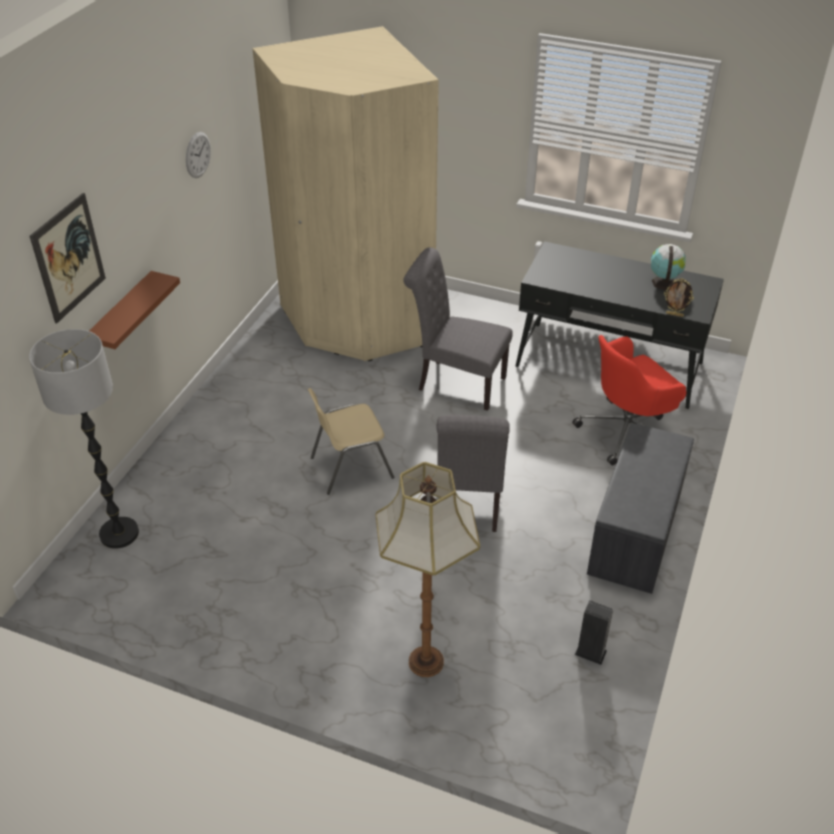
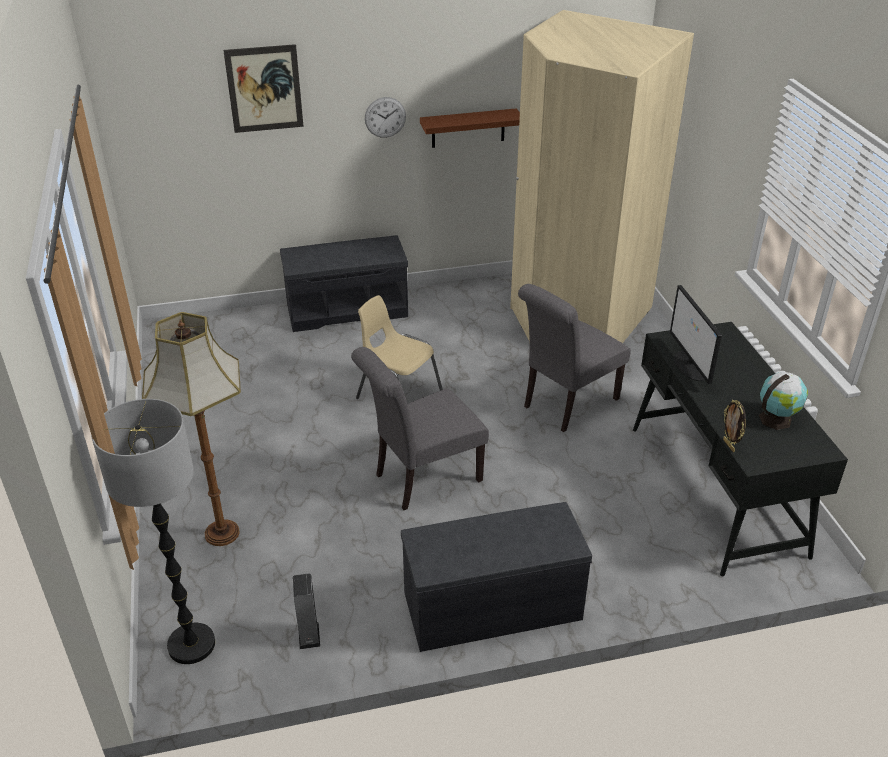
camera: 55 degrees right, 5 degrees down
floor lamp [29,329,139,549] -> floor lamp moved to [91,399,215,664]
brown shelf [89,271,180,349] -> brown shelf moved to [420,108,520,148]
wall clock [186,132,211,178] -> wall clock moved to [365,97,406,138]
grey chair [403,247,513,411] -> grey chair turned 120 degrees counterclockwise [518,284,631,432]
red office chair [572,335,686,466] -> none
none -> grey bench [280,235,408,332]
none -> monitor [670,285,722,384]

